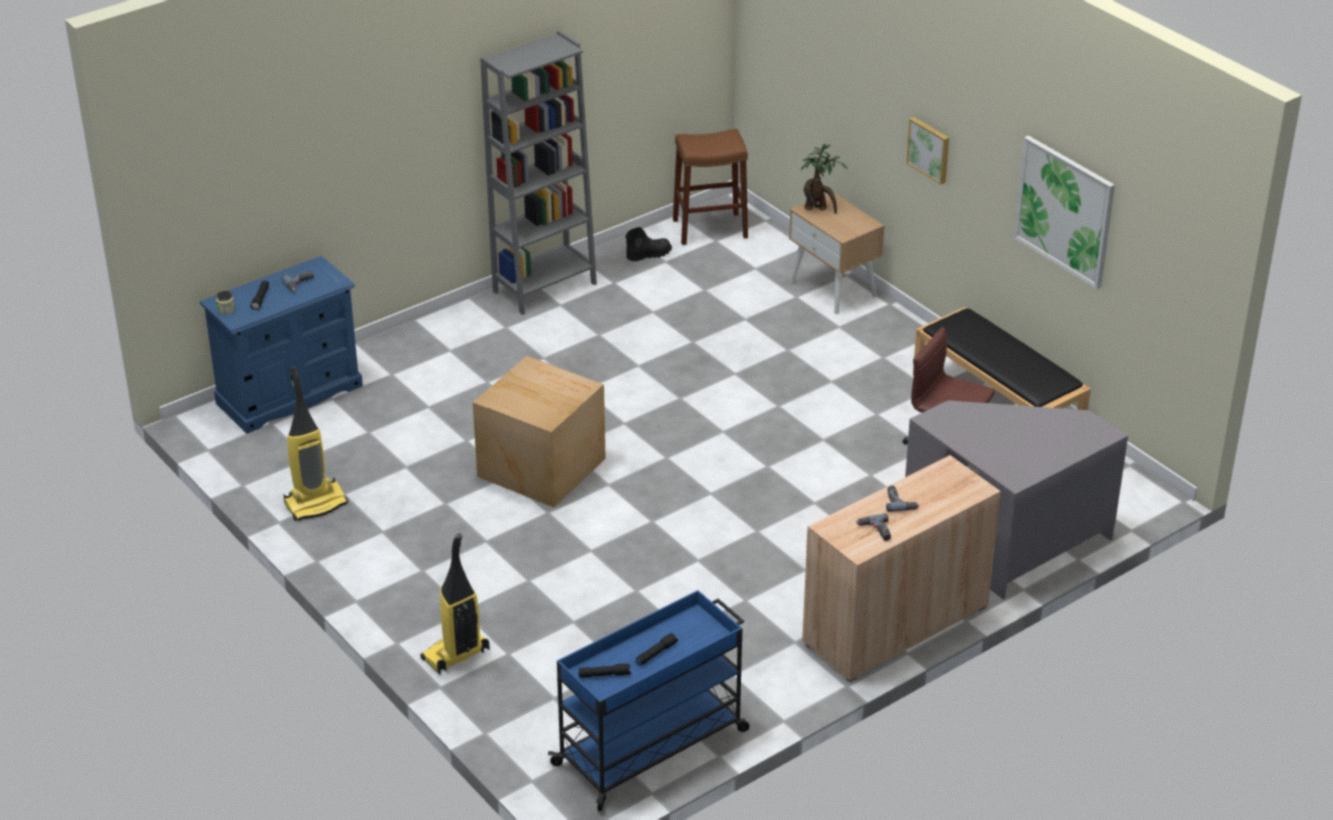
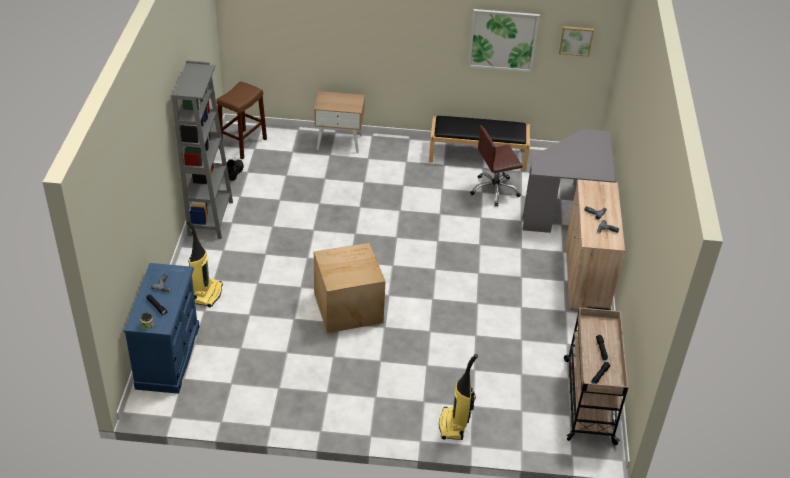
camera: 50 degrees left, 5 degrees up
vacuum cleaner [283,366,348,521] -> vacuum cleaner moved to [186,220,223,307]
blue cart [548,590,750,811] -> beige cart [564,306,628,445]
potted plant [801,143,848,214] -> none
picture [906,117,949,184] -> picture moved to [559,26,594,57]

